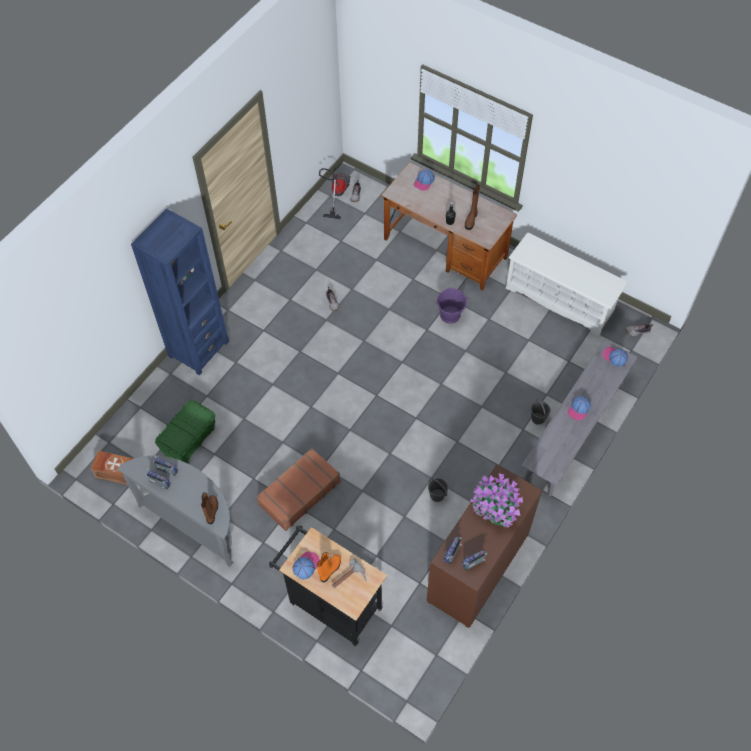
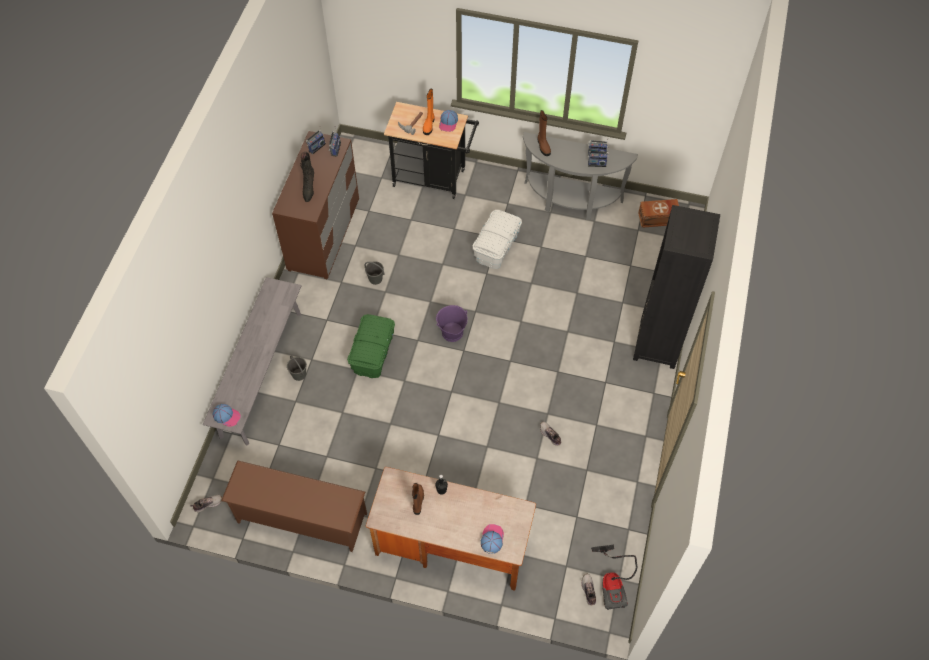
camera: 160 degrees right, 0 degrees up
blue bookcase [131,208,229,375] -> black bookcase [633,205,720,369]
green storage box [155,400,215,463] -> green storage box moved to [347,314,395,378]
brown suitcase [256,448,341,531] -> white storage box [473,210,522,269]
purple bucket [436,288,468,324] -> purple bucket moved to [436,305,468,342]
potted plant [470,474,523,528] -> black boot [300,152,314,202]
white shoe rack [506,233,628,336] -> brown shoe rack [221,460,367,552]
cap [568,396,591,421] -> none

